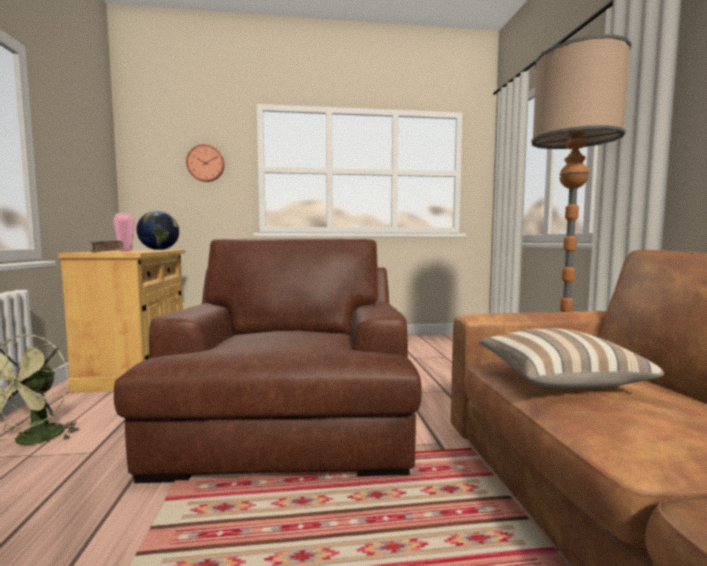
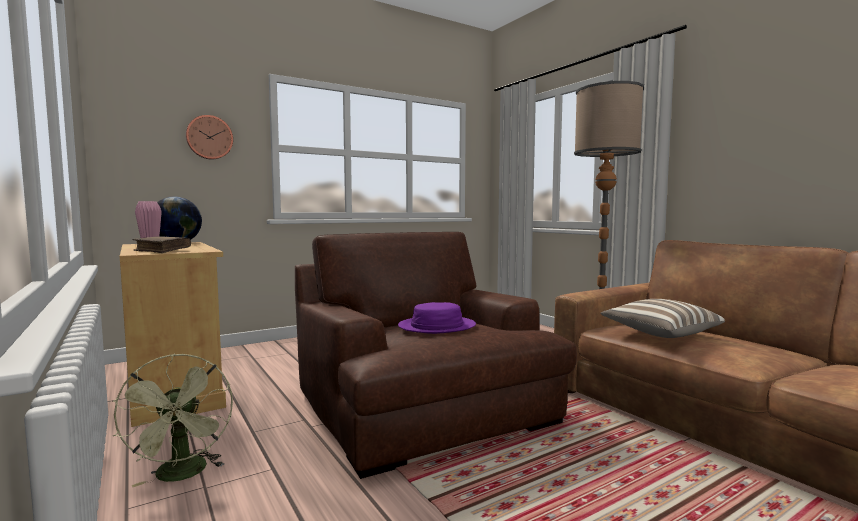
camera: 25 degrees left, 0 degrees up
none -> purple hat [398,302,476,334]

